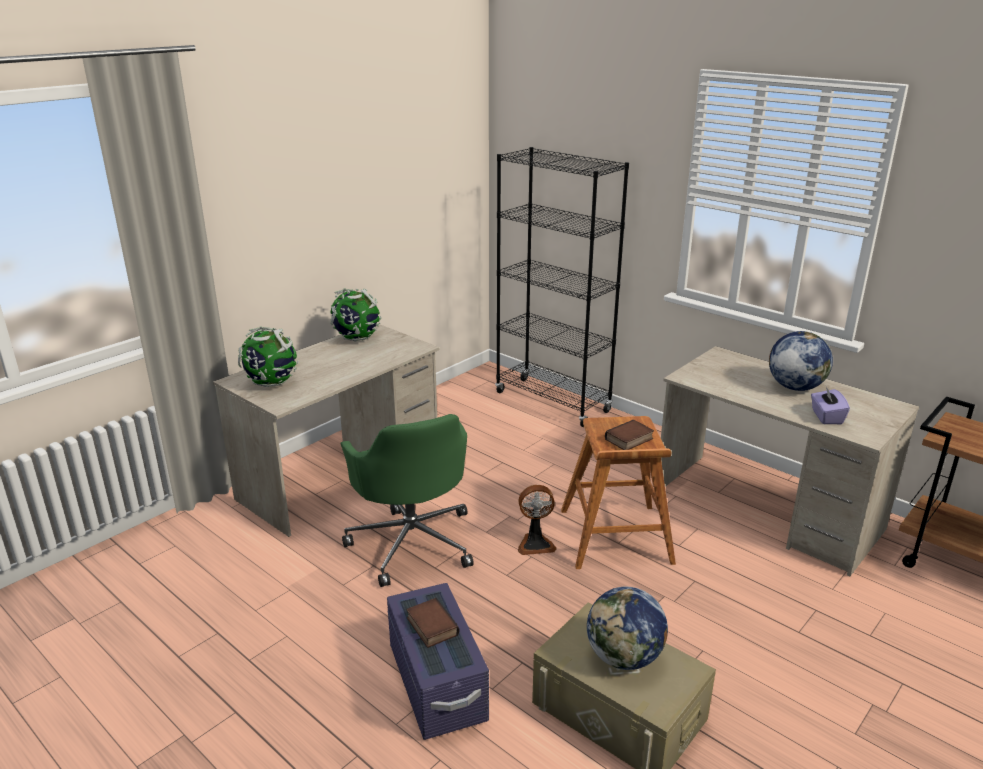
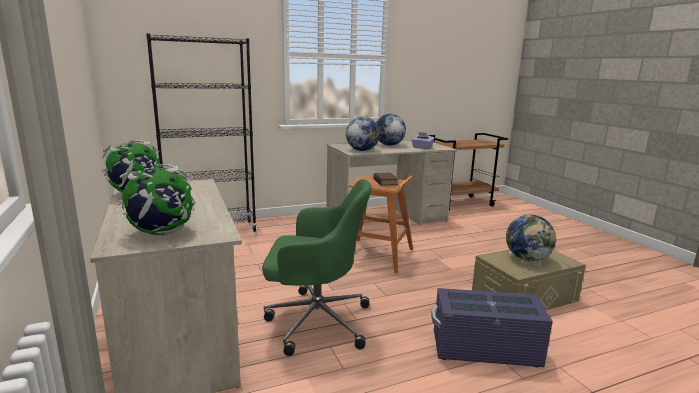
camera: 65 degrees left, 10 degrees down
book [406,598,459,648] -> none
fan [518,485,556,555] -> none
none -> globe [346,117,380,151]

